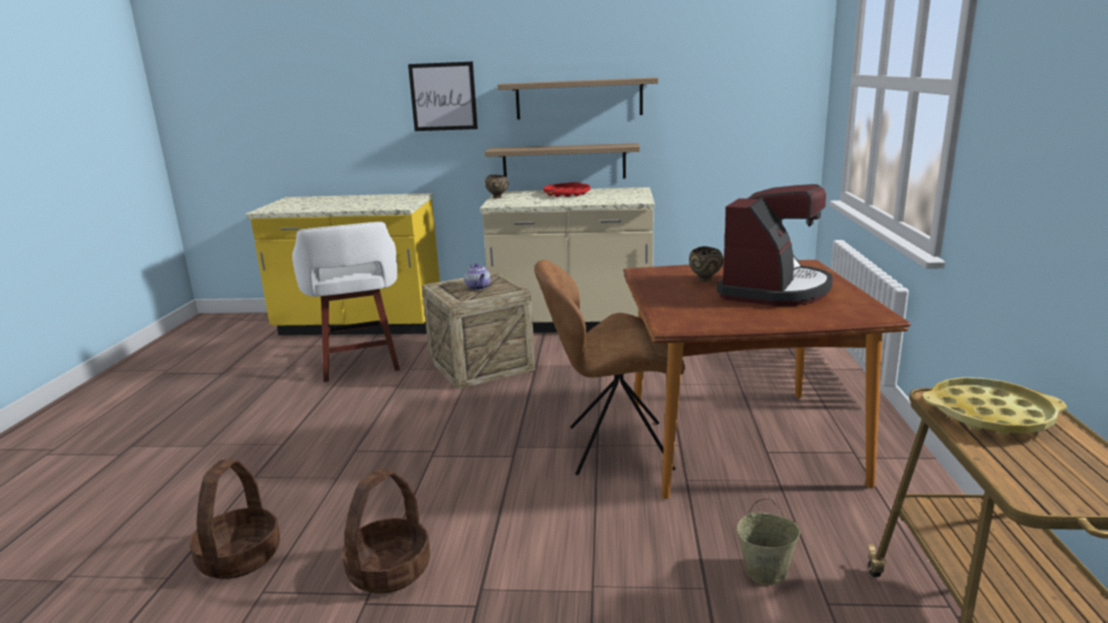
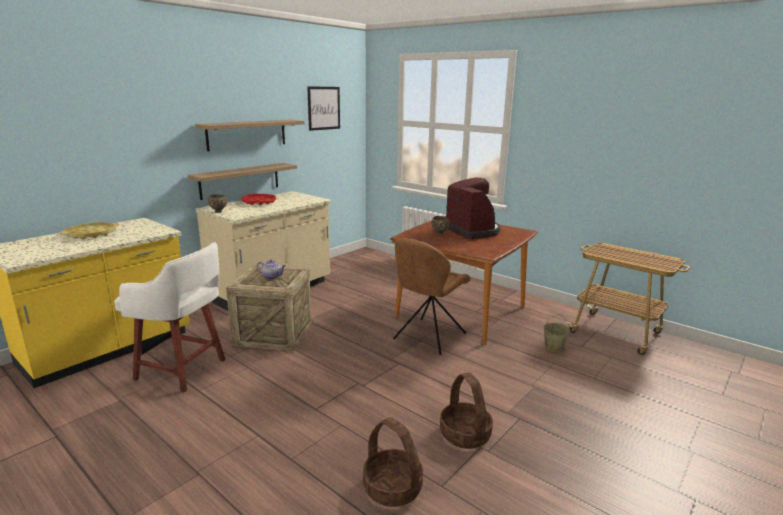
camera: 55 degrees left, 0 degrees up
picture [408,62,478,131] -> picture moved to [307,86,340,131]
yellow tray [922,377,1067,435] -> yellow tray moved to [60,222,119,239]

